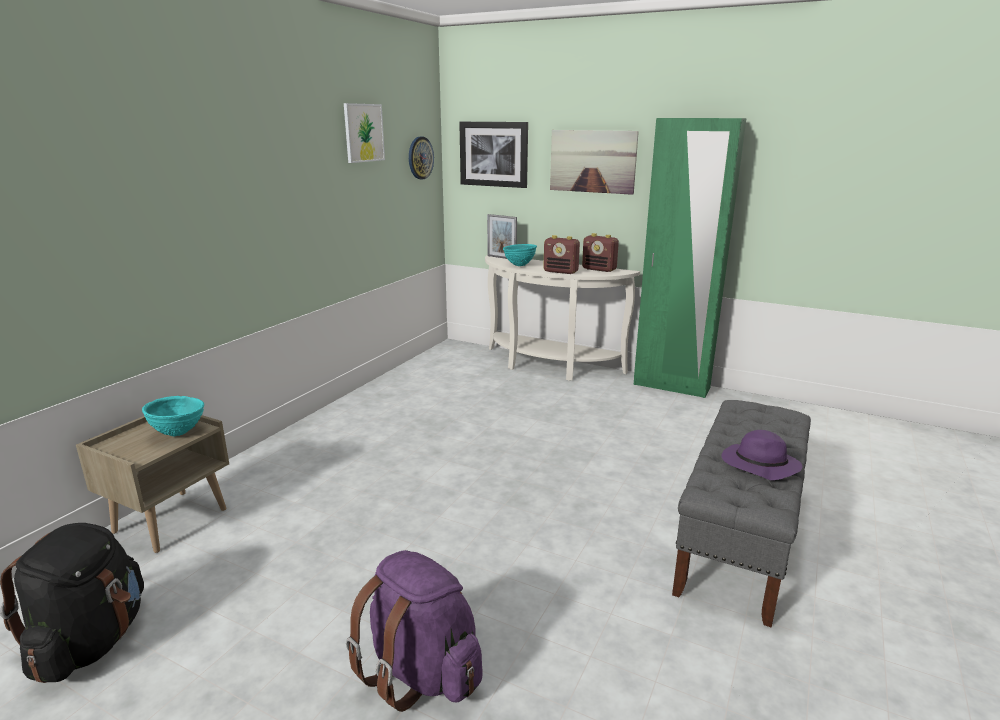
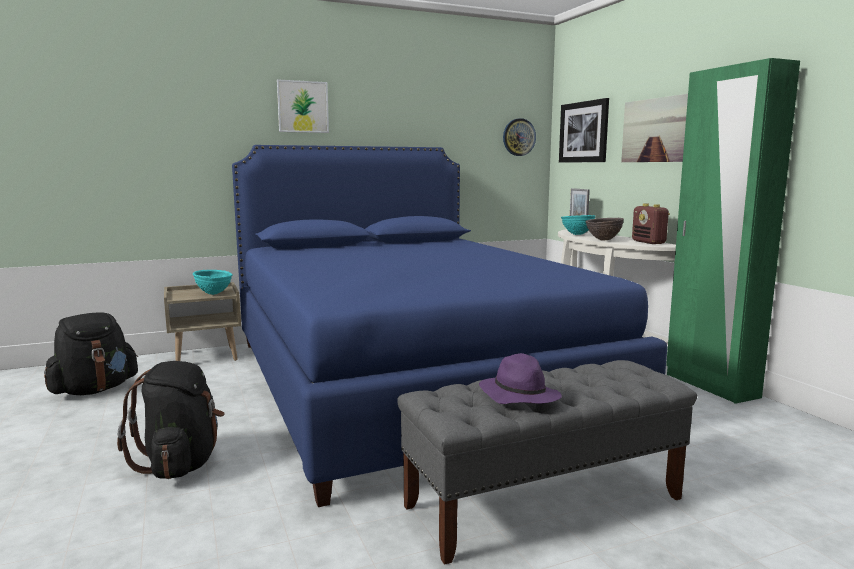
camera: 40 degrees right, 10 degrees down
picture [344,103,385,163] -> picture moved to [277,79,329,133]
purple backpack [346,550,483,712] -> black backpack [117,361,225,479]
radio [543,235,580,274] -> brown bowl [586,218,624,241]
none -> blue bed [232,145,667,507]

